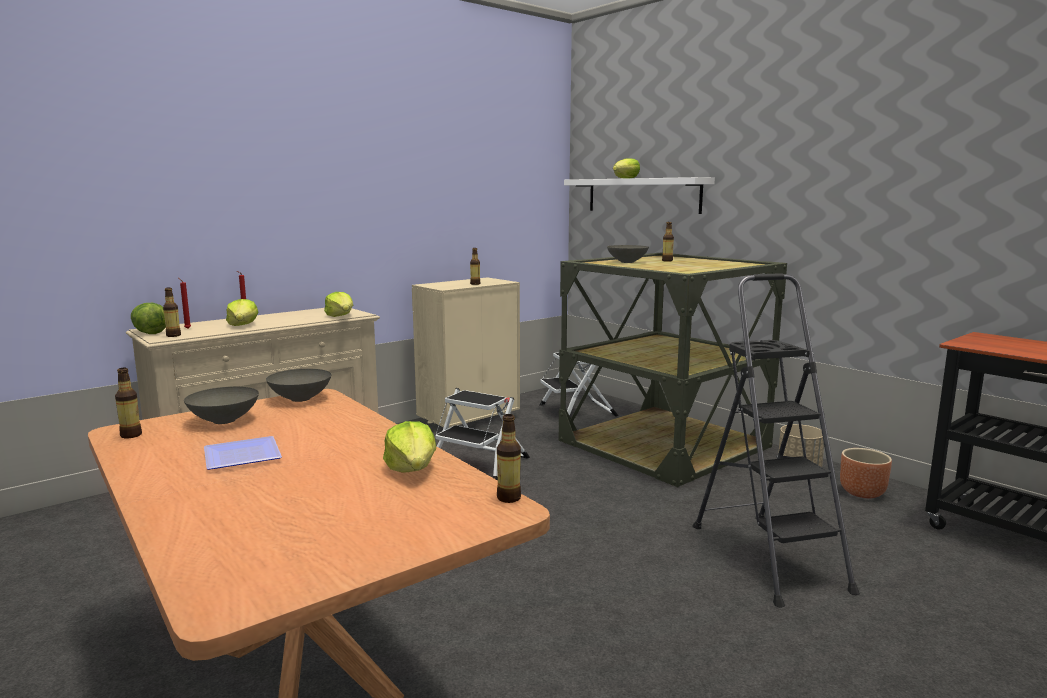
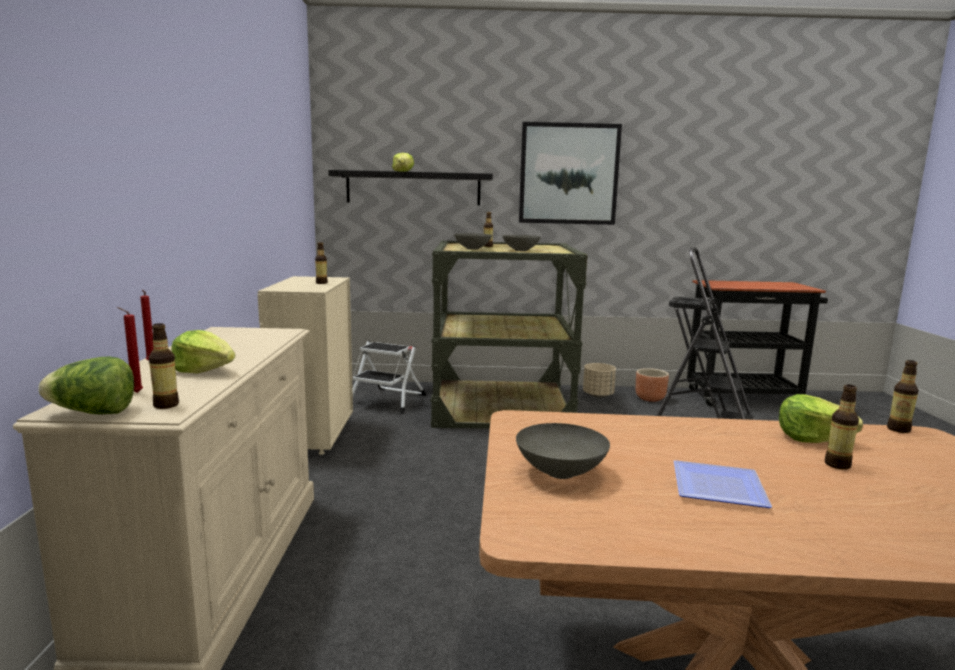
camera: 50 degrees left, 0 degrees up
bottle [115,368,142,438] -> bottle moved to [825,385,859,470]
grey bowl [266,369,331,402] -> grey bowl moved to [503,235,541,251]
lettuce [324,292,353,317] -> none
step ladder [436,388,530,480] -> none
white shelf [564,177,715,214] -> black shelf [328,170,493,206]
none -> picture [519,122,622,225]

